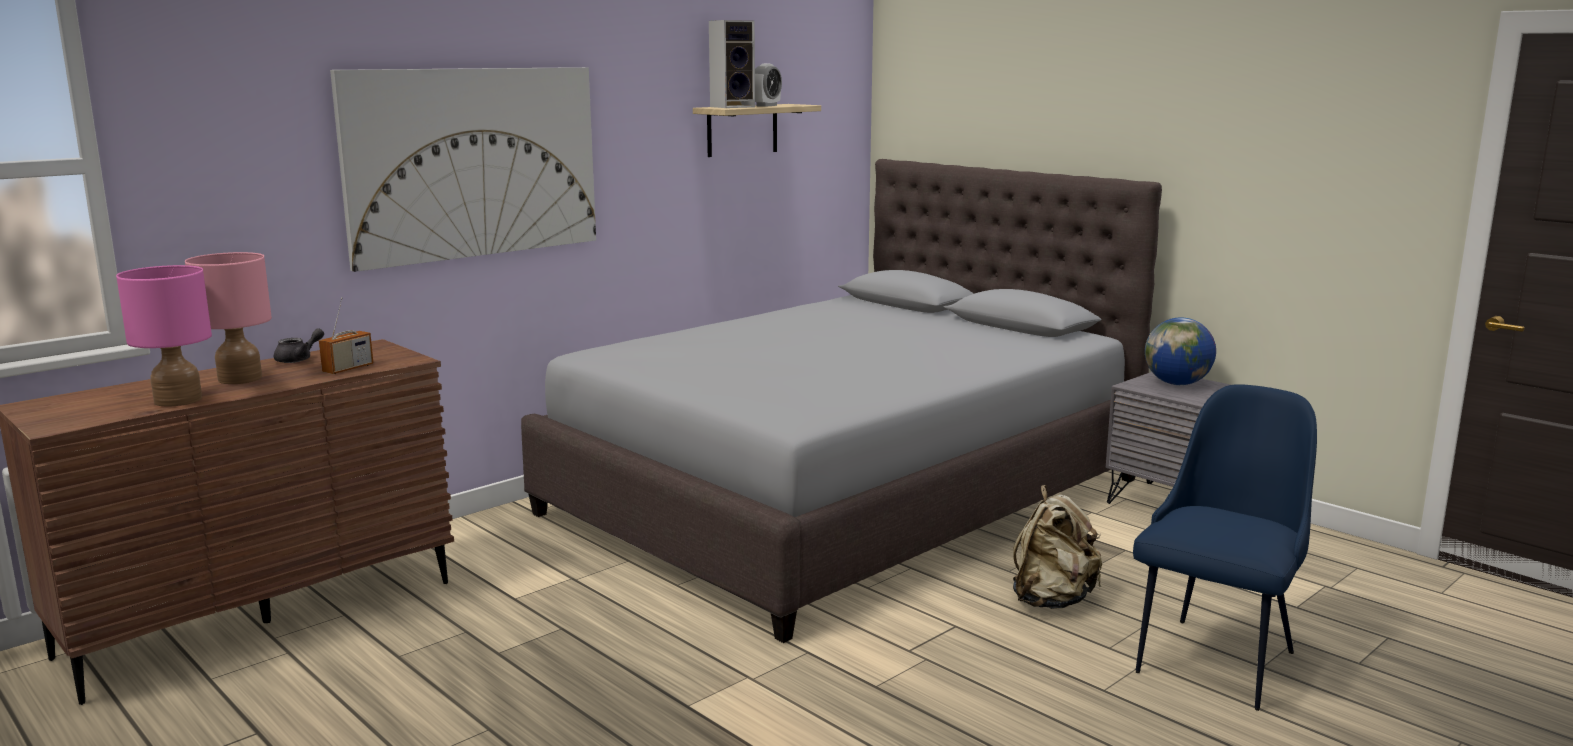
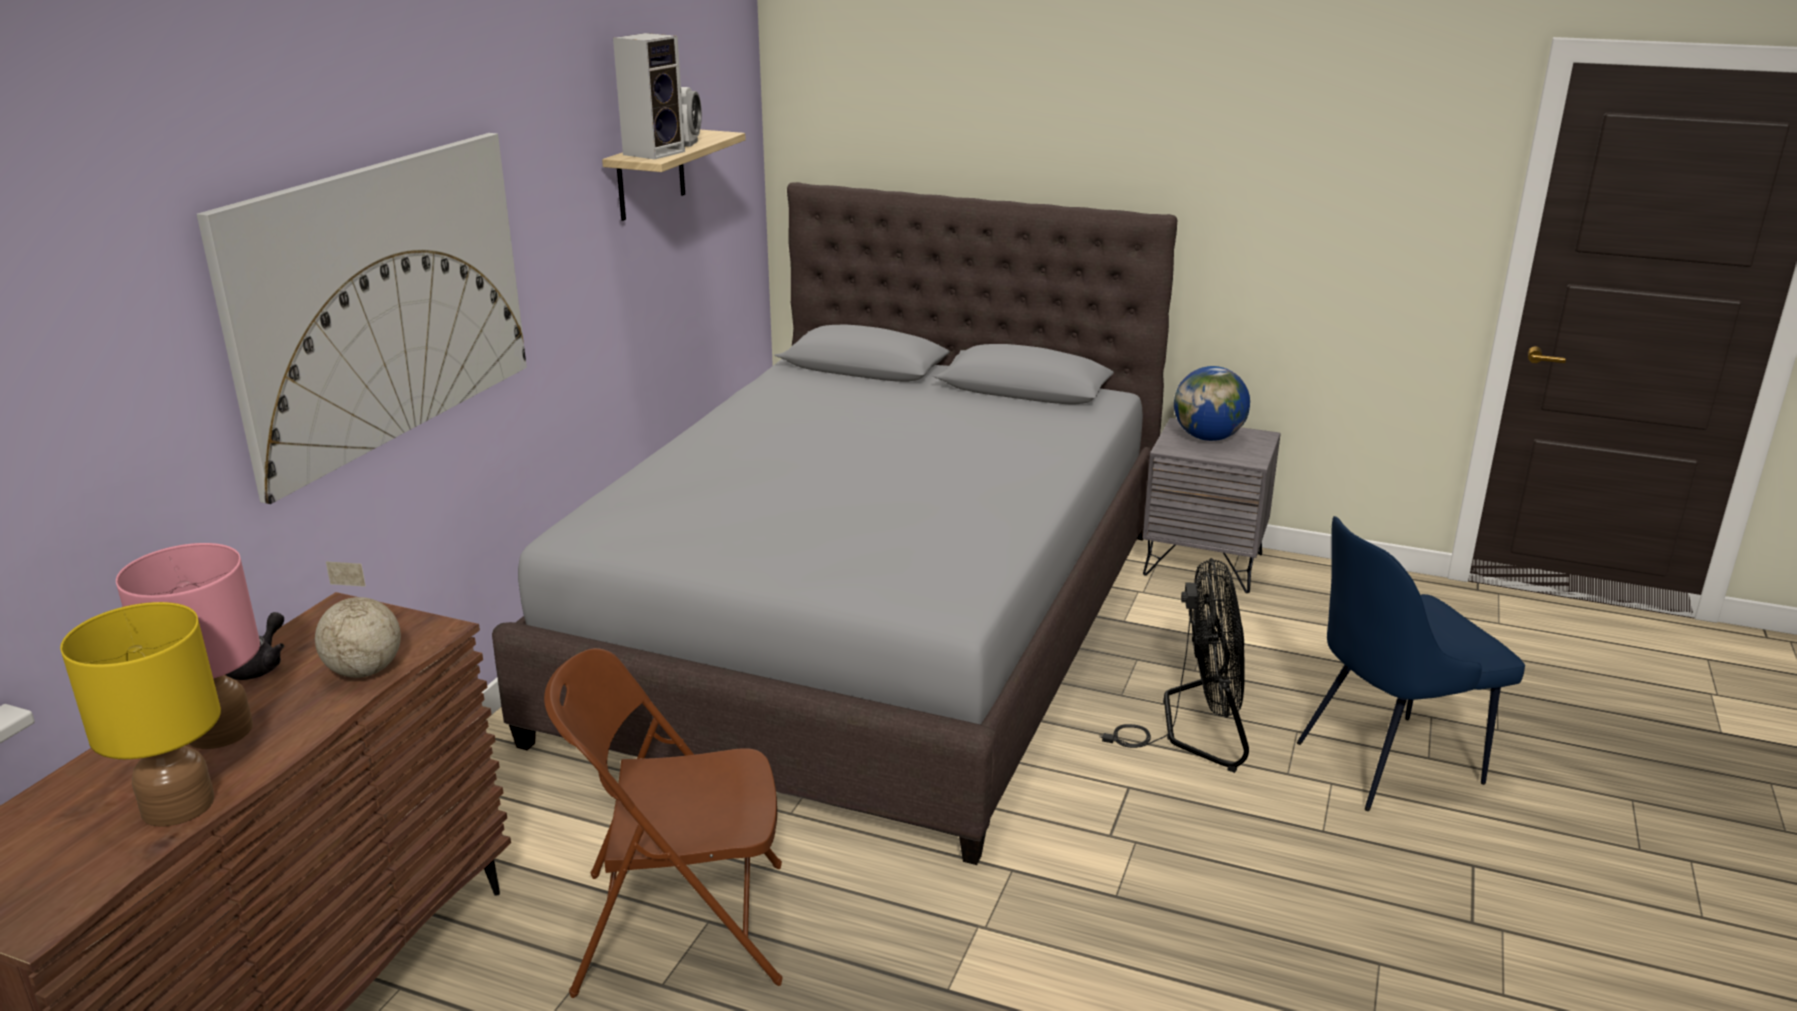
camera: 25 degrees left, 10 degrees up
pink table lamp [116,265,212,406] -> yellow table lamp [60,602,221,827]
radio [319,297,373,374] -> globe [315,562,401,678]
beige backpack [1013,485,1102,609] -> black fan [1099,558,1249,773]
blue chair [1133,384,1317,711] -> blue chair turned 120 degrees counterclockwise [1297,516,1525,811]
none -> brown chair [544,648,782,998]

